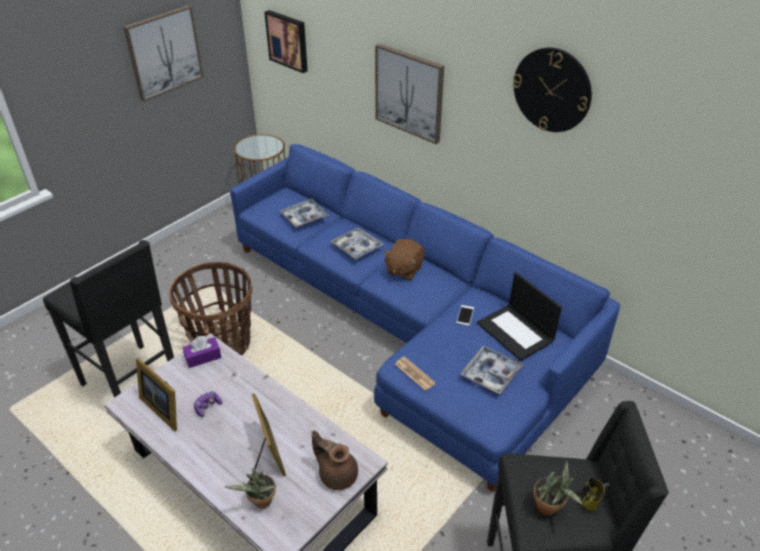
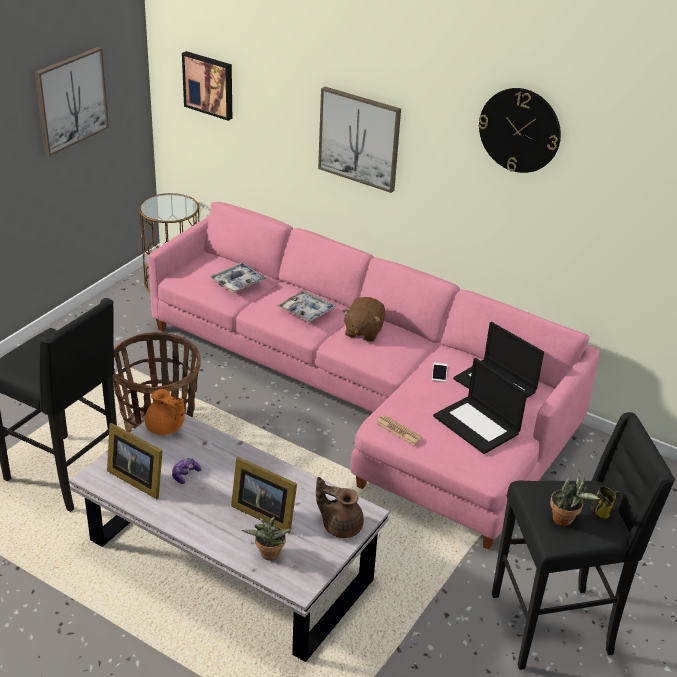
camera: 10 degrees left, 5 degrees down
purple tissue box [183,336,221,368] -> orange teapot [145,389,185,435]
blue sofa [230,144,620,492] -> pink sofa [148,202,600,550]
picture frame [252,393,286,476] -> picture frame turned 150 degrees clockwise [231,457,297,534]
tray [461,346,523,394] -> laptop [433,358,527,454]

